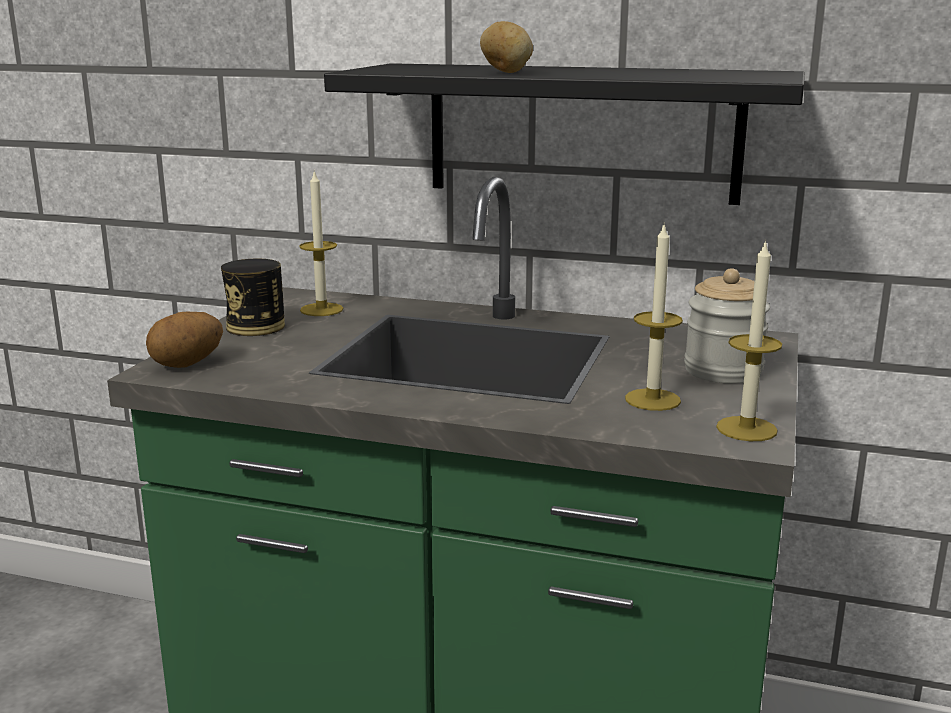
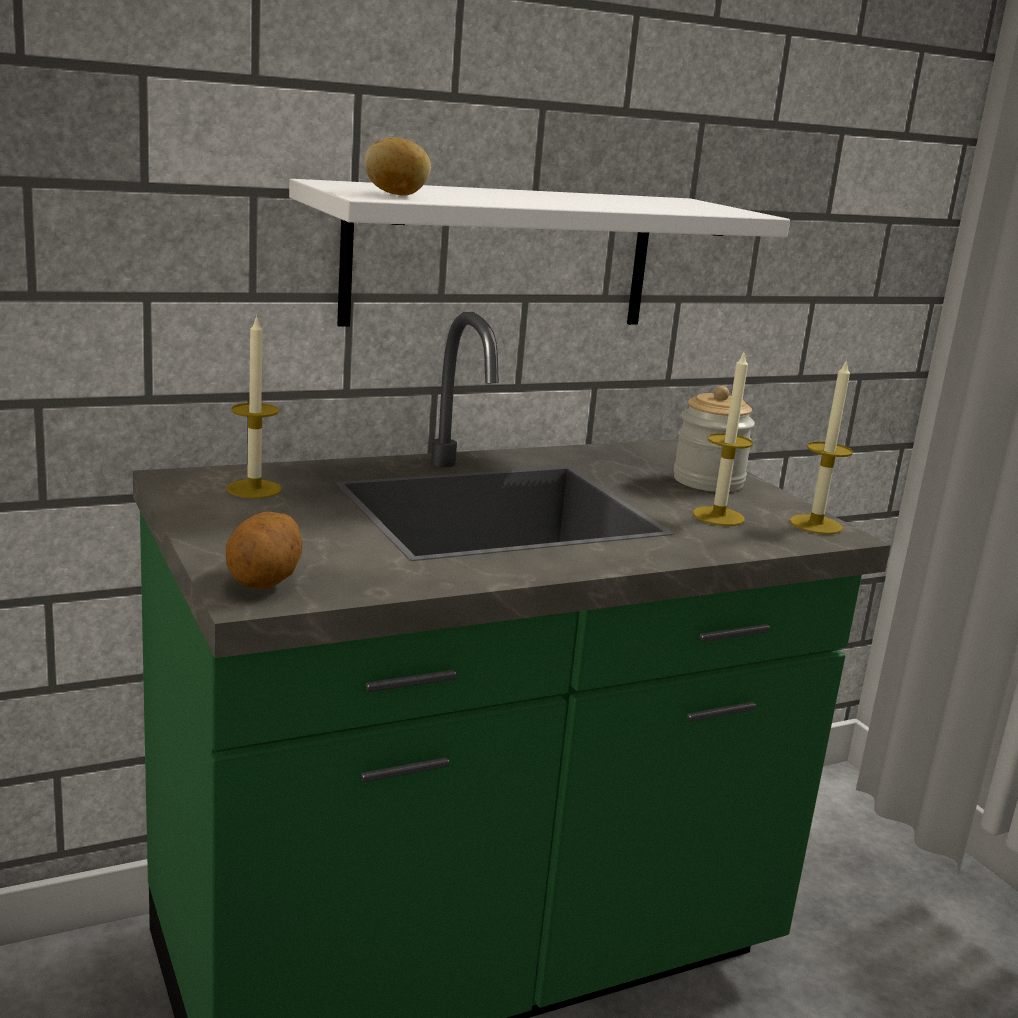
camera: 45 degrees left, 0 degrees up
can [221,259,285,336] -> none
black shelf [324,63,805,205] -> white shelf [289,179,790,327]
potato [480,21,533,73] -> potato moved to [364,137,431,196]

